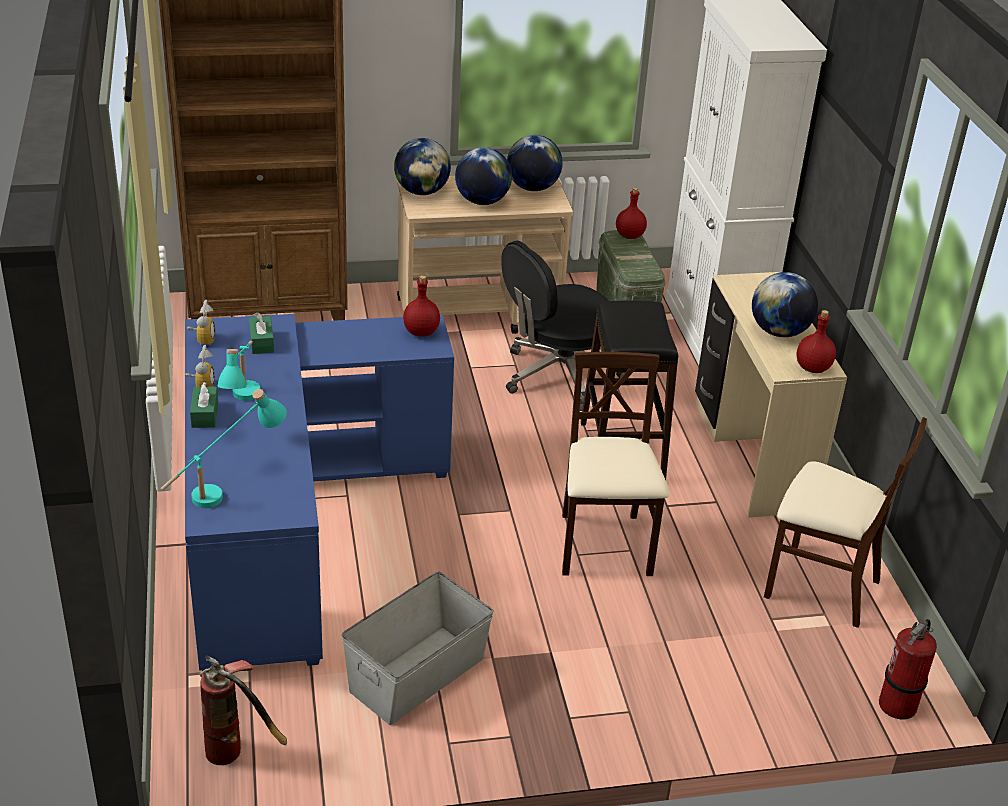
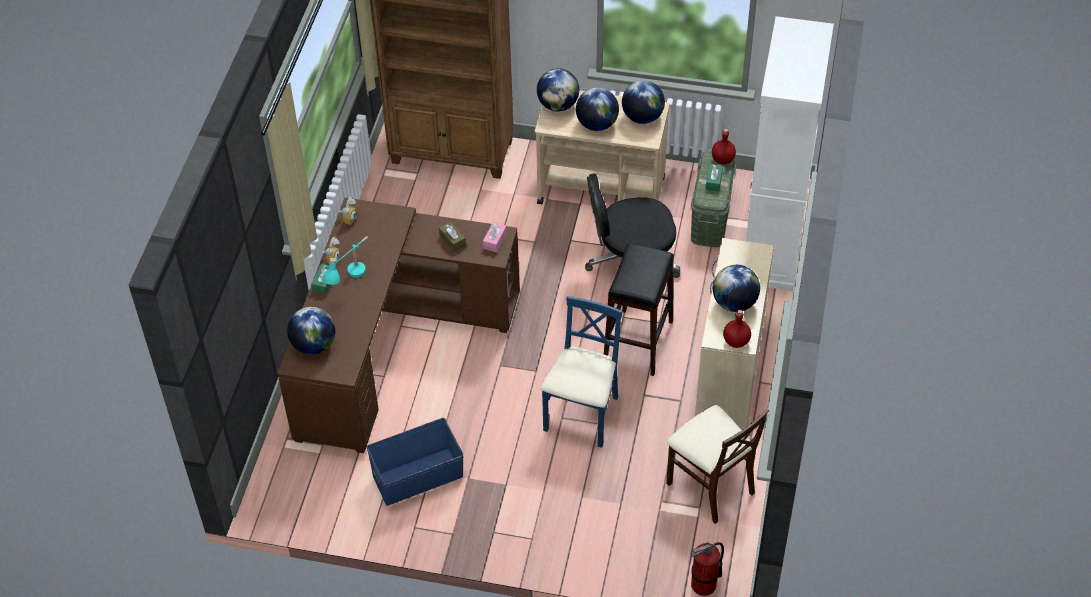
camera: 25 degrees right, 15 degrees up
turquoise table lamp [160,389,287,508] -> globe [287,307,336,355]
blue desk [185,314,454,671] -> brown desk [278,198,520,453]
fire extinguisher [200,656,287,765] -> none
green tissue box [249,313,274,354] -> green tissue box moved to [705,164,723,192]
grey storage box [342,572,494,725] -> blue storage box [367,418,463,506]
red bottle [403,275,440,337] -> pink tissue box [483,222,507,252]
beige chair [562,352,669,576] -> blue chair [540,296,622,448]
none -> brown tissue box [439,222,466,252]

